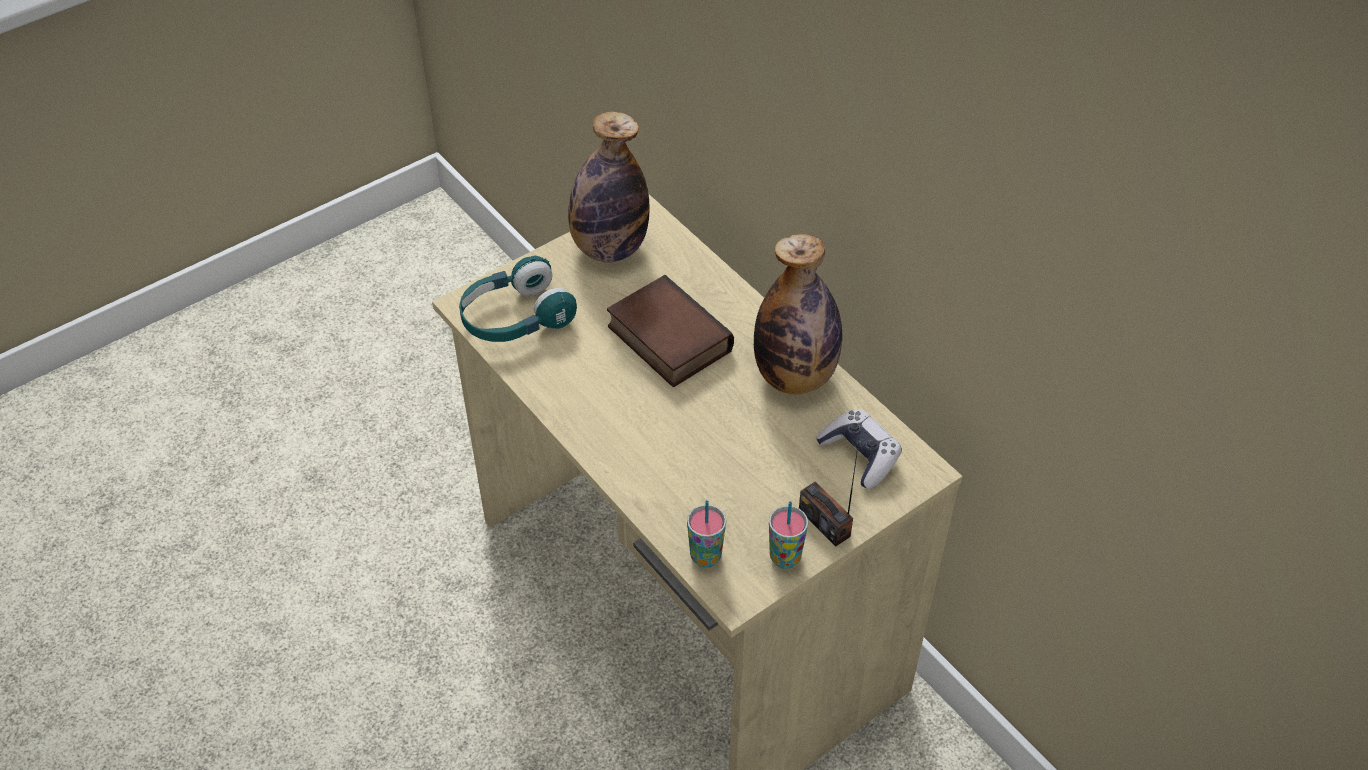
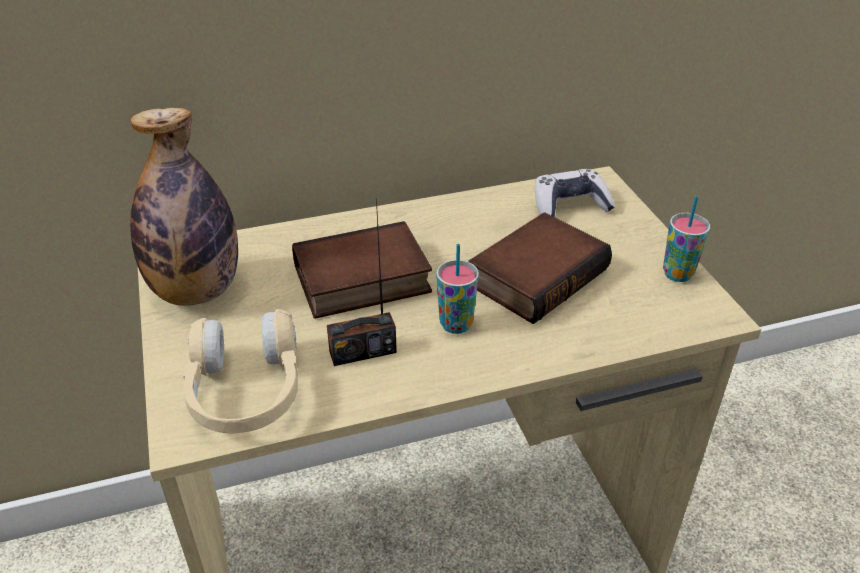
camera: 70 degrees left, 10 degrees down
turquoise headphones [459,255,577,342] -> beige headphones [183,309,298,434]
cup [687,500,726,568] -> cup moved to [436,244,479,334]
bottle [754,234,842,394] -> none
radio [799,440,859,546] -> radio moved to [327,198,397,366]
none -> book [469,212,612,324]

